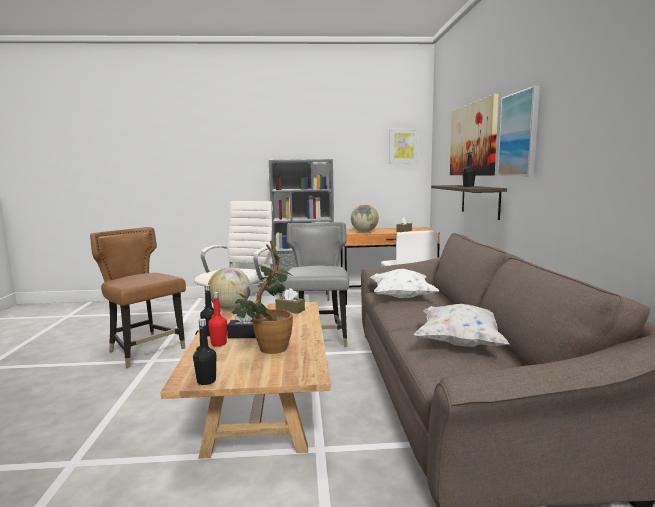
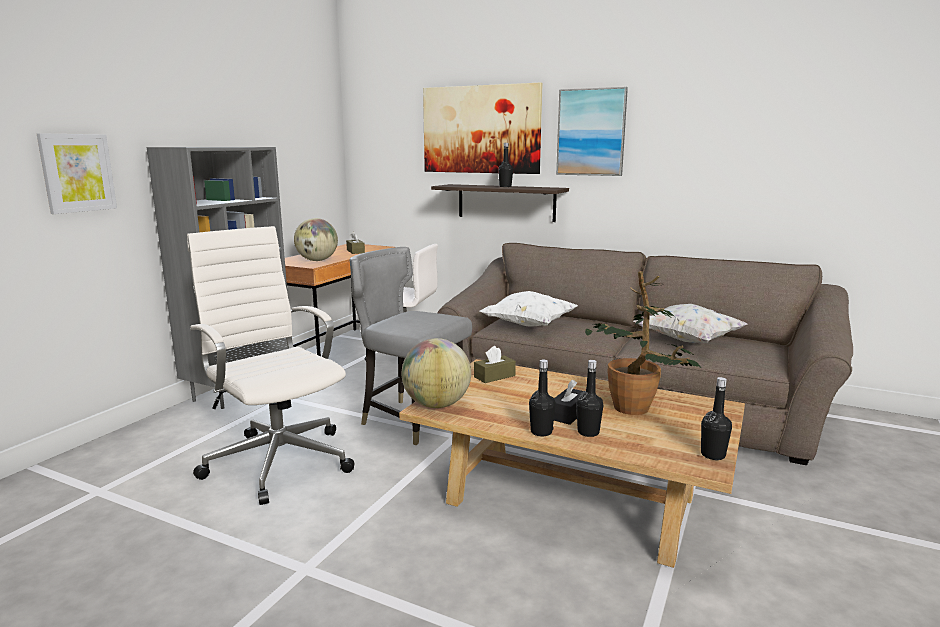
camera: 60 degrees left, 5 degrees up
brown chair [90,227,186,368] -> none
red bottle [208,292,227,346] -> black bottle [576,360,604,437]
picture [389,128,419,163] -> picture moved to [37,133,117,214]

